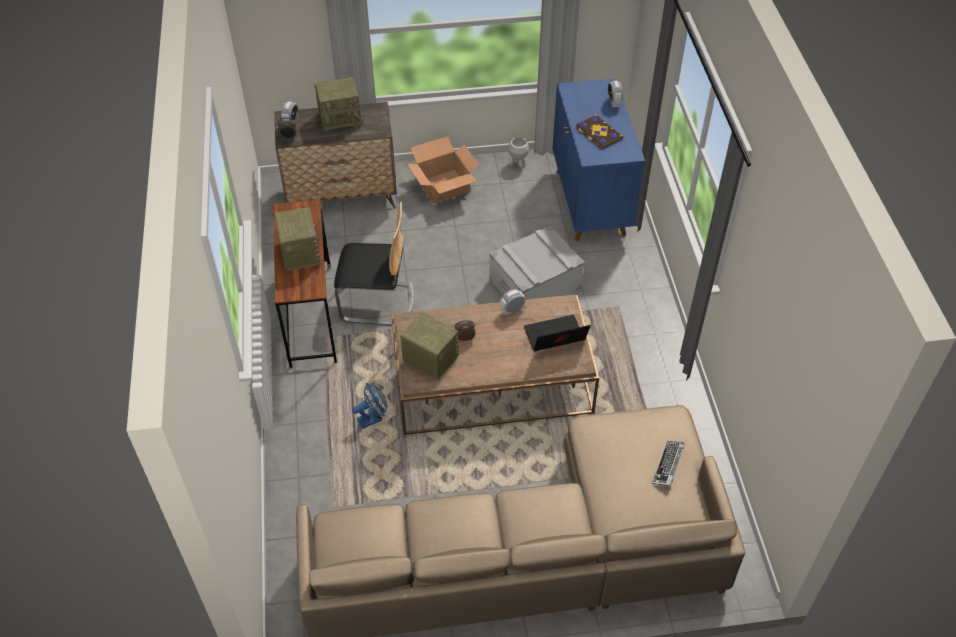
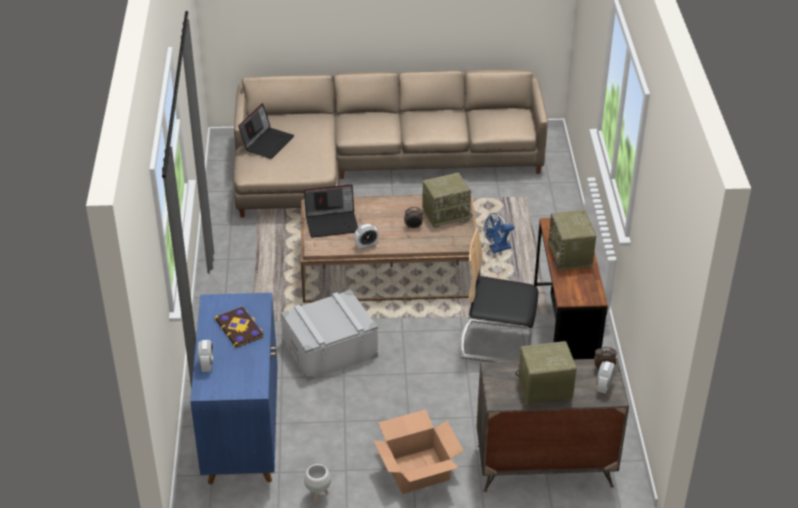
camera: 175 degrees left, 10 degrees down
radio [400,312,459,380] -> radio turned 60 degrees counterclockwise [422,172,472,228]
keyboard [652,441,685,486] -> laptop [238,103,294,159]

